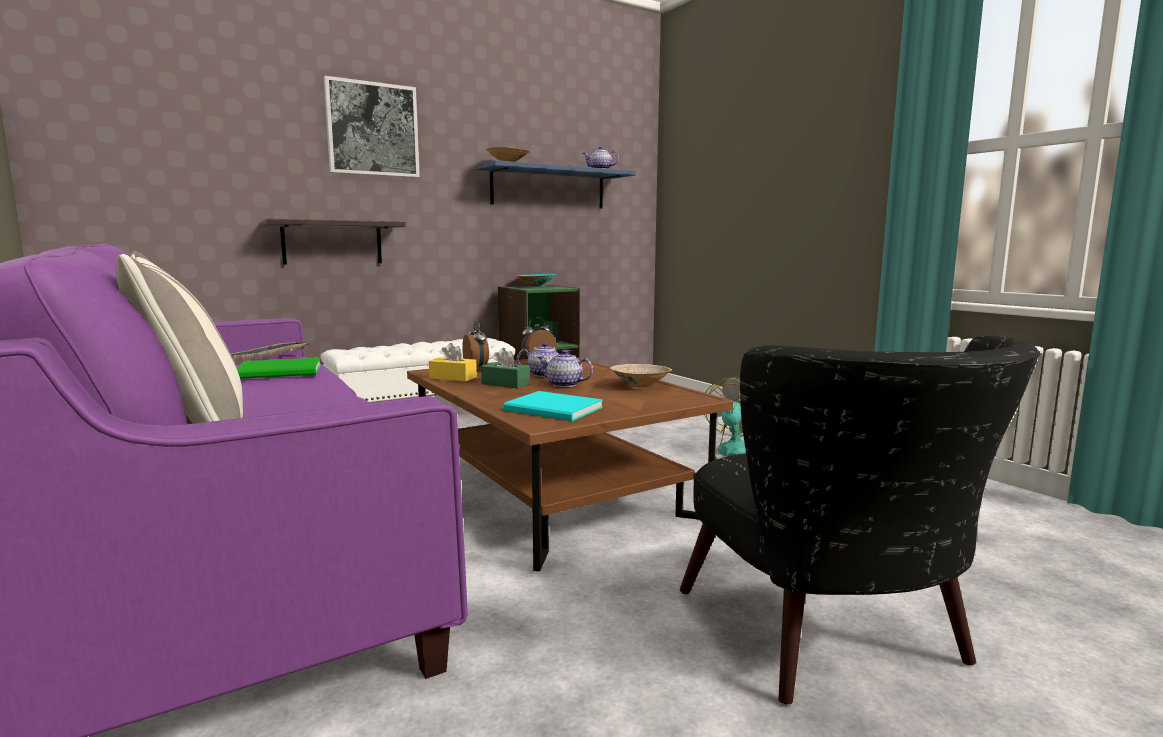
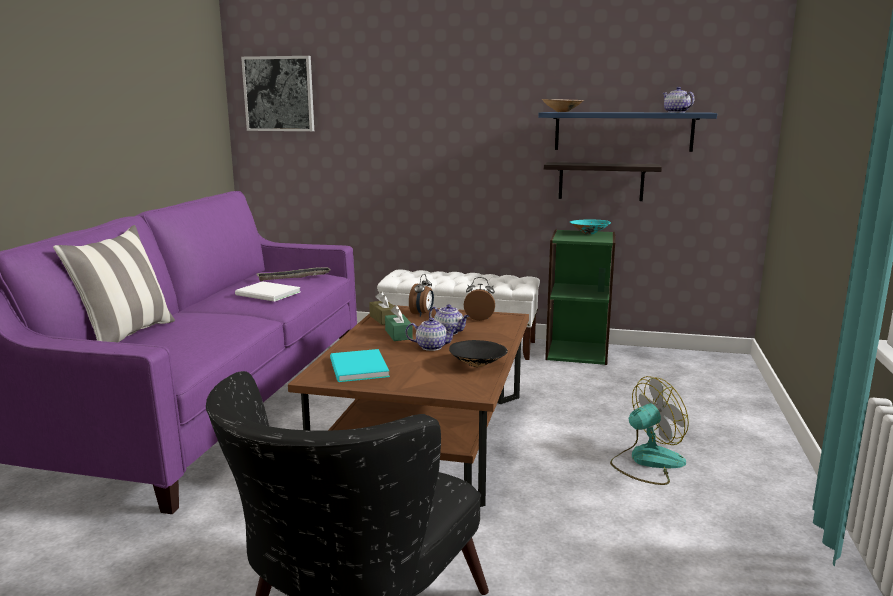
camera: 45 degrees right, 5 degrees up
green book [237,358,321,379] -> white book [235,281,300,302]
shelf [261,219,406,265] -> shelf moved to [544,162,662,201]
picture [324,76,420,178] -> picture moved to [241,56,314,131]
yellow tissue box [429,343,477,381] -> brown tissue box [369,291,395,325]
teapot [537,350,593,387] -> teapot turned 120 degrees clockwise [406,317,458,351]
beige bowl [610,364,672,387] -> black bowl [449,340,508,367]

